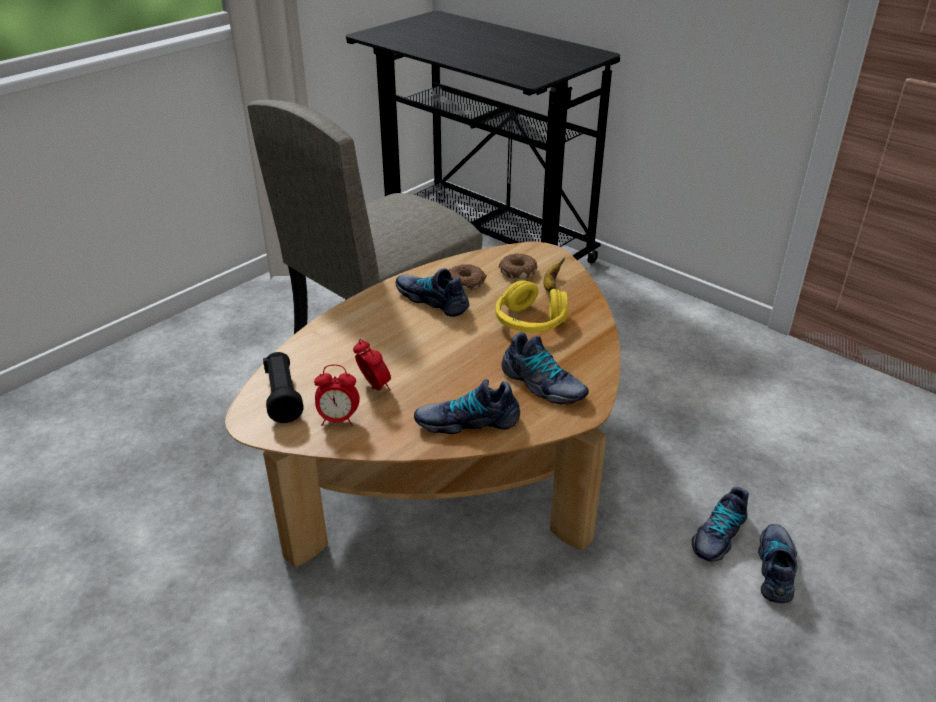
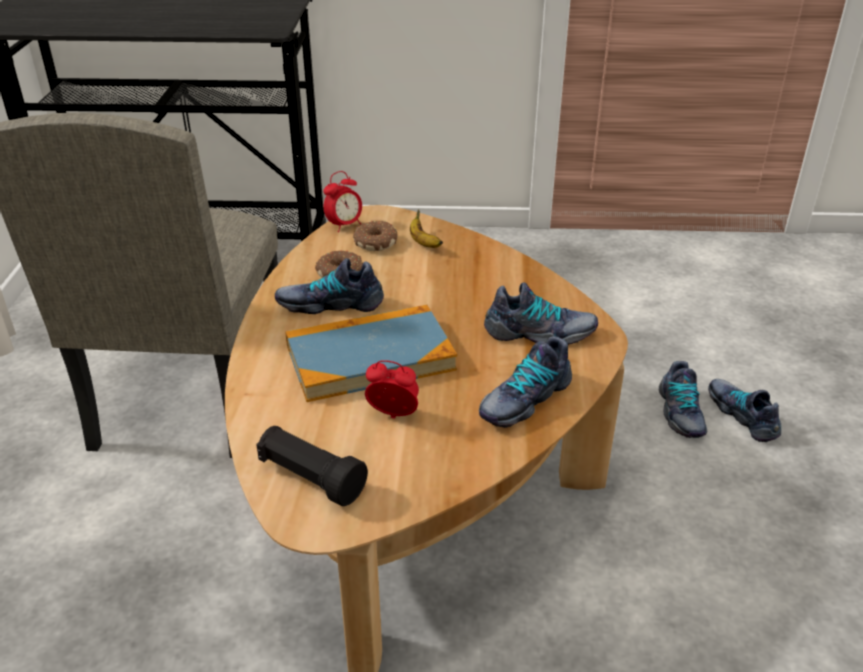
camera: 40 degrees left, 0 degrees up
alarm clock [314,364,360,426] -> alarm clock moved to [323,171,362,232]
yellow headphones [495,280,568,332] -> none
none -> book [286,305,457,402]

